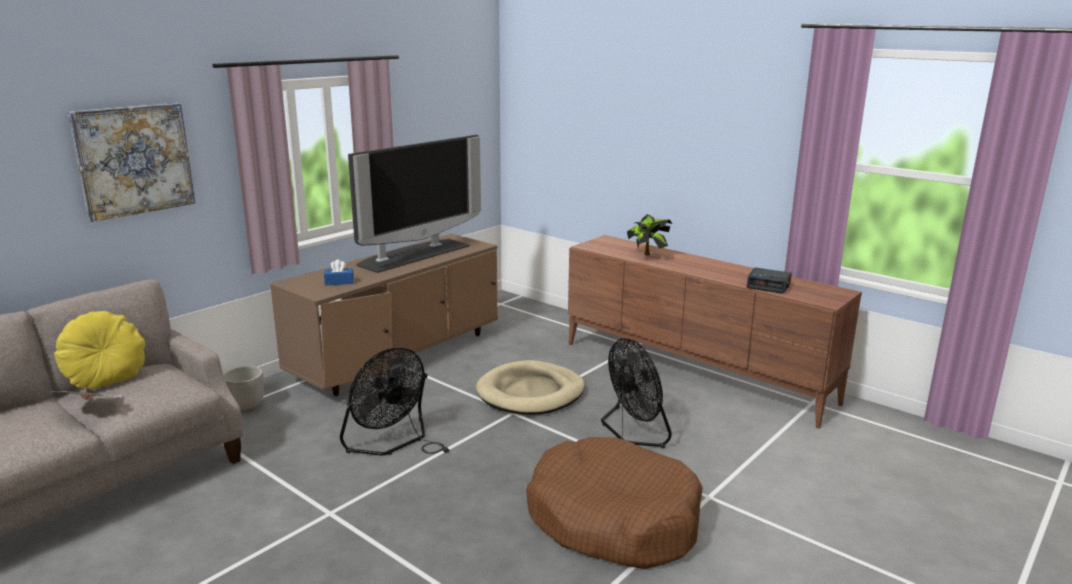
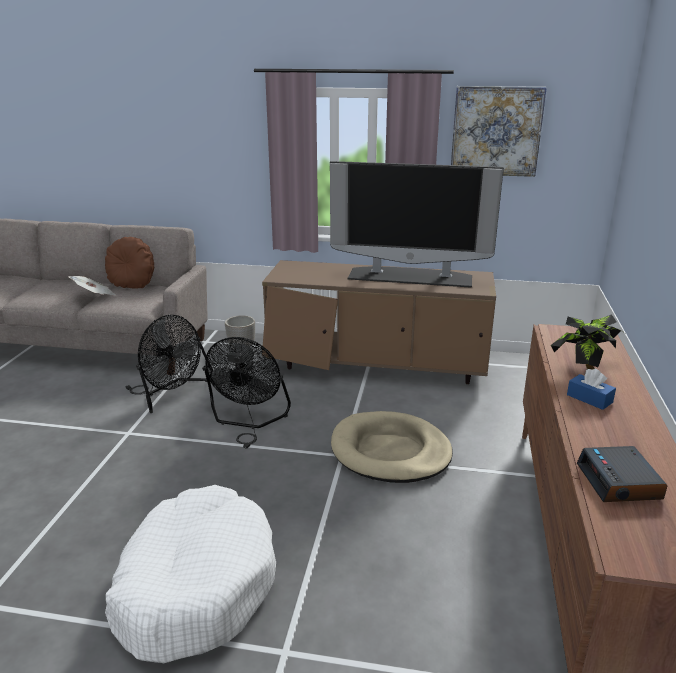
camera: 60 degrees right, 5 degrees up
yellow pillow [54,311,145,389] -> brown pillow [105,237,154,289]
picture [68,103,195,222] -> picture moved to [451,86,547,177]
blue tissue box [324,259,354,286] -> blue tissue box moved to [567,369,616,410]
brown dog bed [526,437,703,569] -> white dog bed [105,485,276,663]
black fan [601,338,672,448] -> black fan moved to [126,315,213,413]

